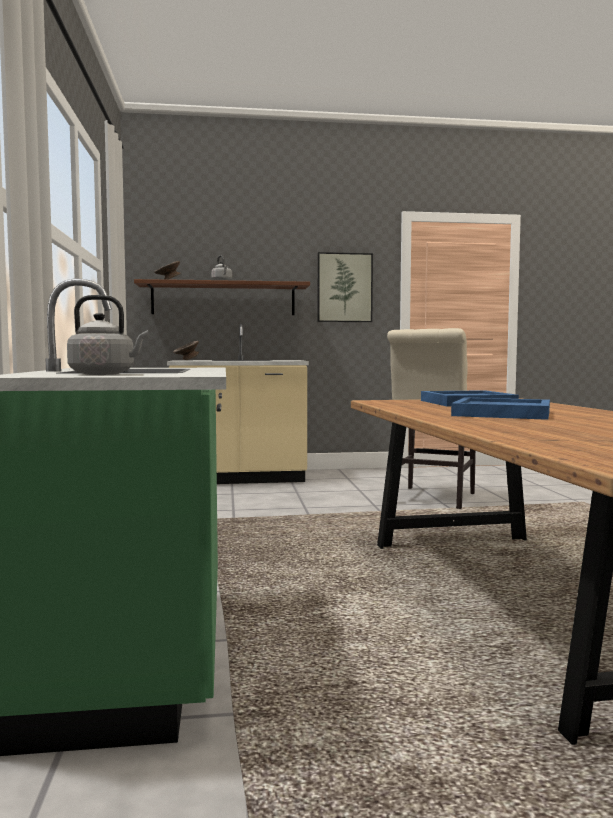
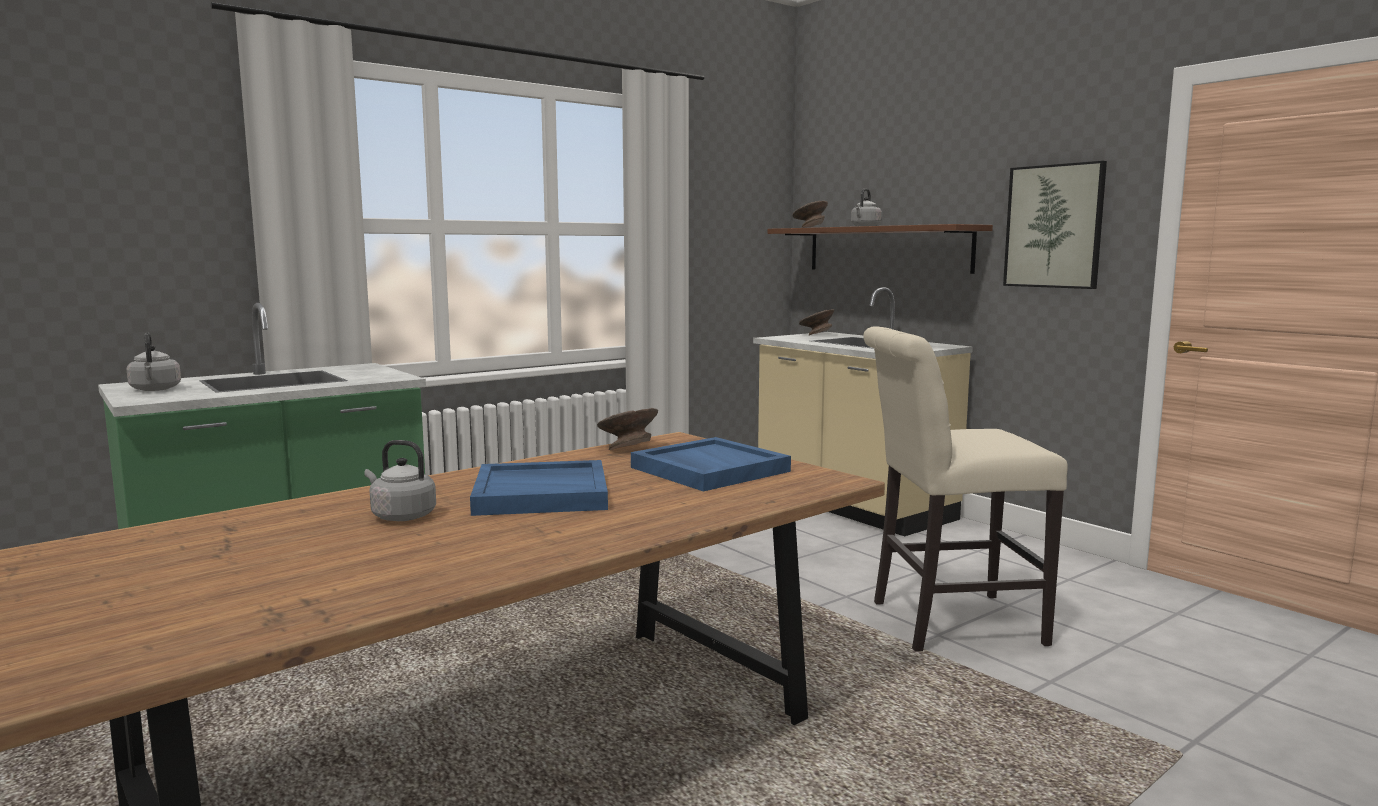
camera: 60 degrees right, 5 degrees up
none -> grey kettle [364,440,436,521]
none -> grey bowl [597,408,658,450]

